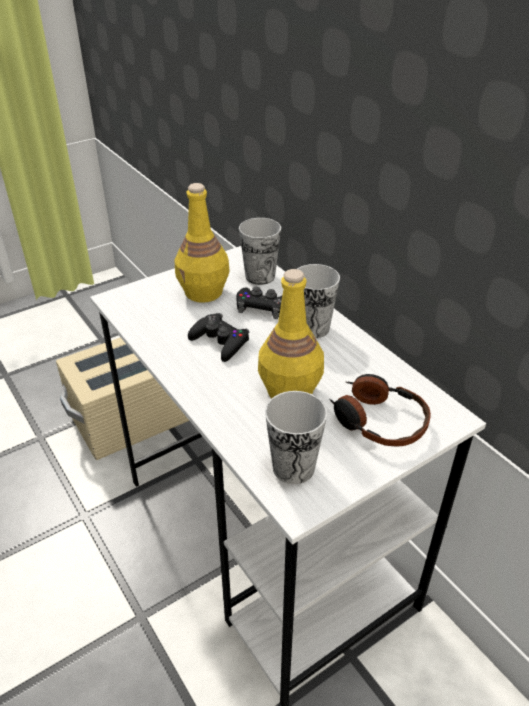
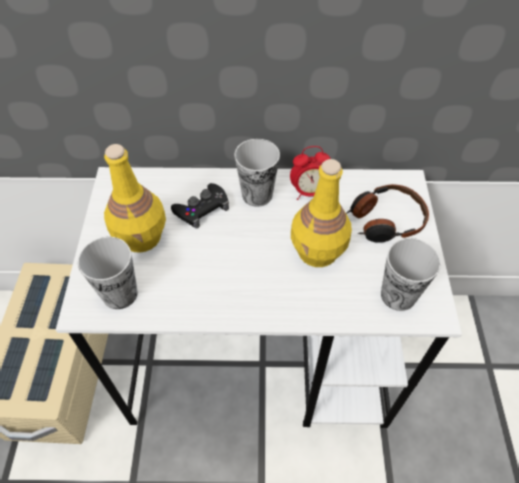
camera: 55 degrees left, 15 degrees up
black game controller [188,313,249,362] -> none
cup [239,218,281,285] -> cup moved to [78,237,138,309]
none -> alarm clock [290,146,331,200]

